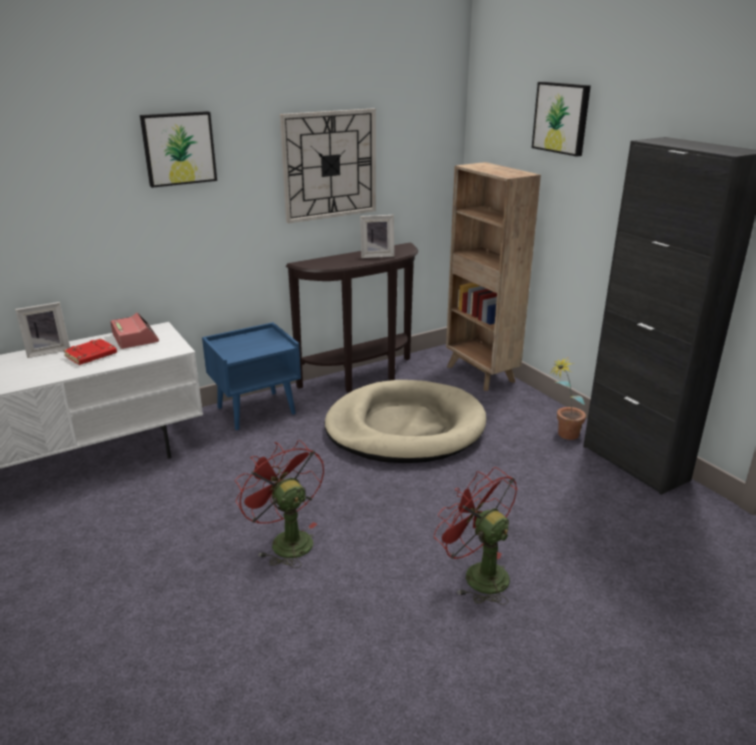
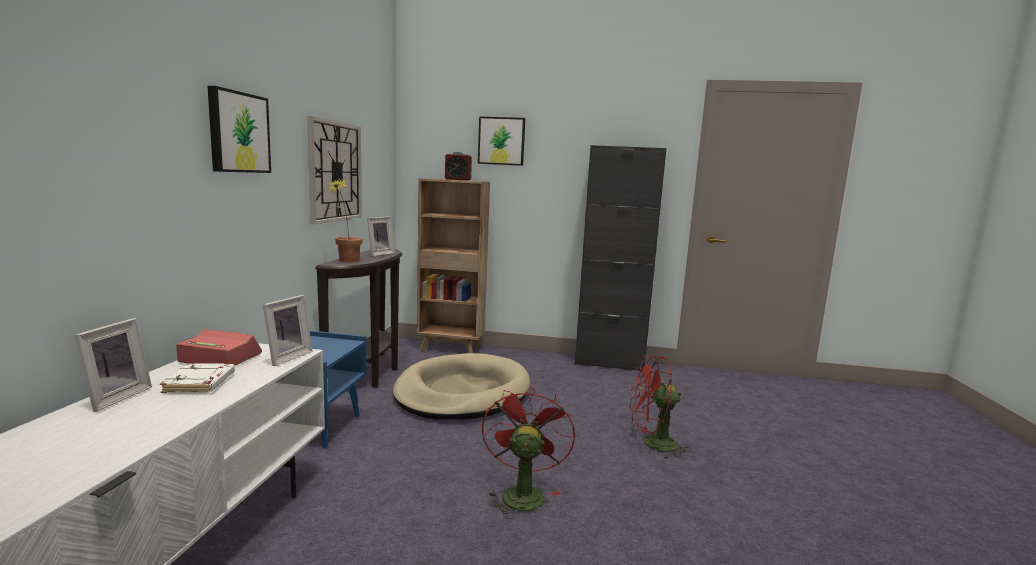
camera: 50 degrees left, 15 degrees down
red book [63,338,117,365] -> white book [160,363,235,393]
red fan [235,440,324,568] -> red fan turned 90 degrees clockwise [482,385,575,519]
potted plant [551,356,586,440] -> potted plant moved to [328,178,363,262]
none -> picture frame [263,295,313,366]
none -> alarm clock [445,152,472,180]

